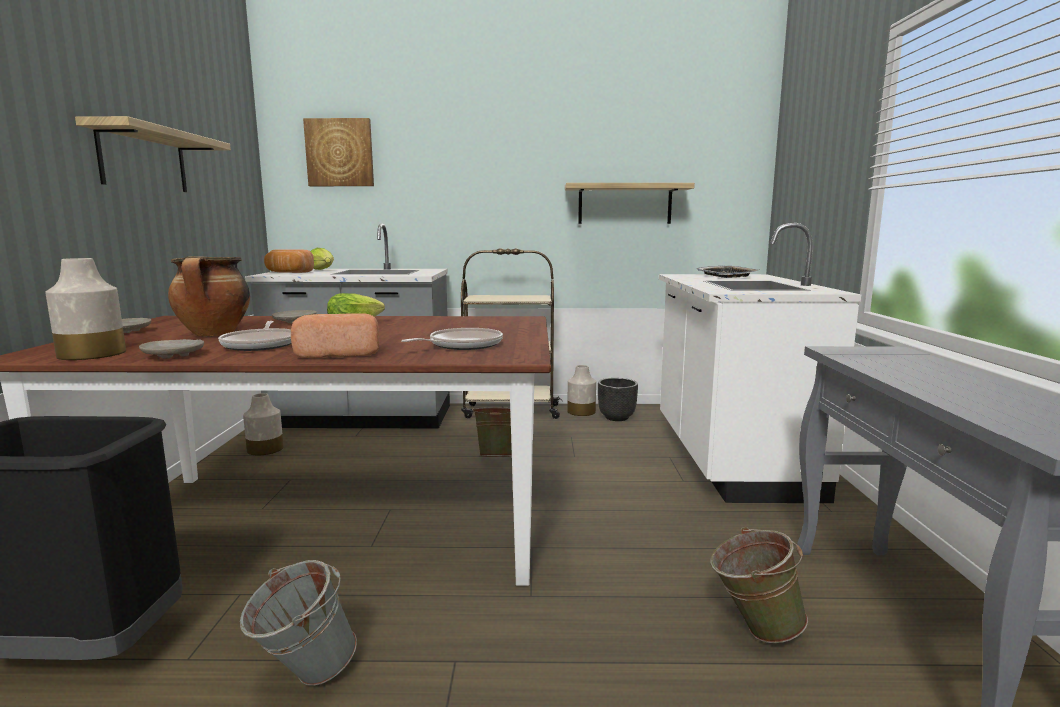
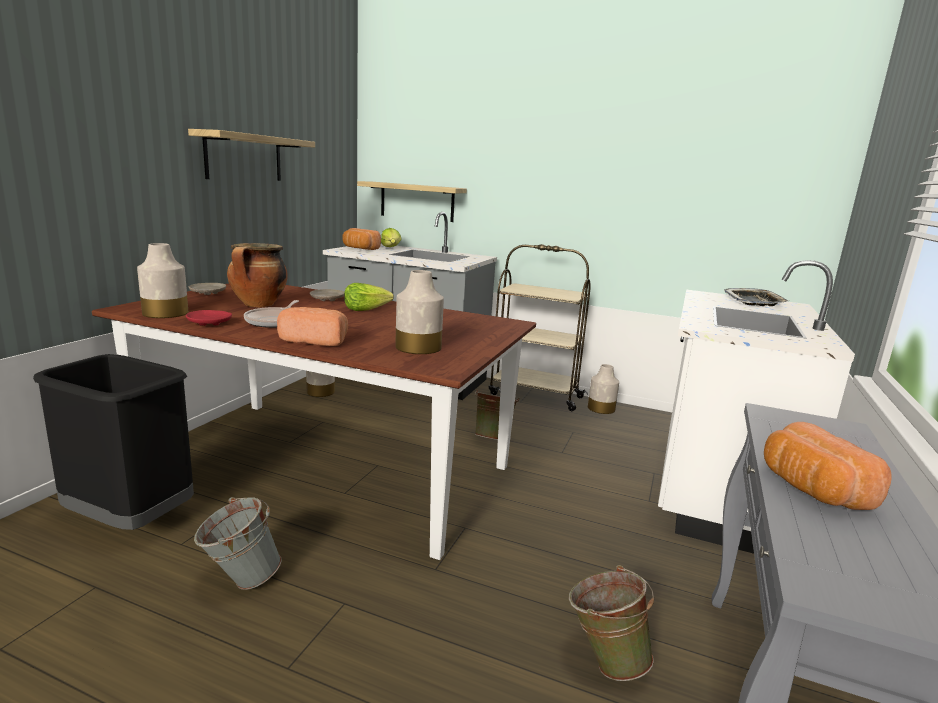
camera: 20 degrees right, 5 degrees up
beige plate [139,339,204,359] -> red plate [186,310,232,326]
picture [303,118,374,186] -> none
frying pan [401,328,503,350] -> beige vase [395,270,444,354]
shelf [565,183,695,224] -> shelf moved to [357,181,467,222]
black planter [598,378,638,421] -> none
none -> bread [764,422,892,510]

